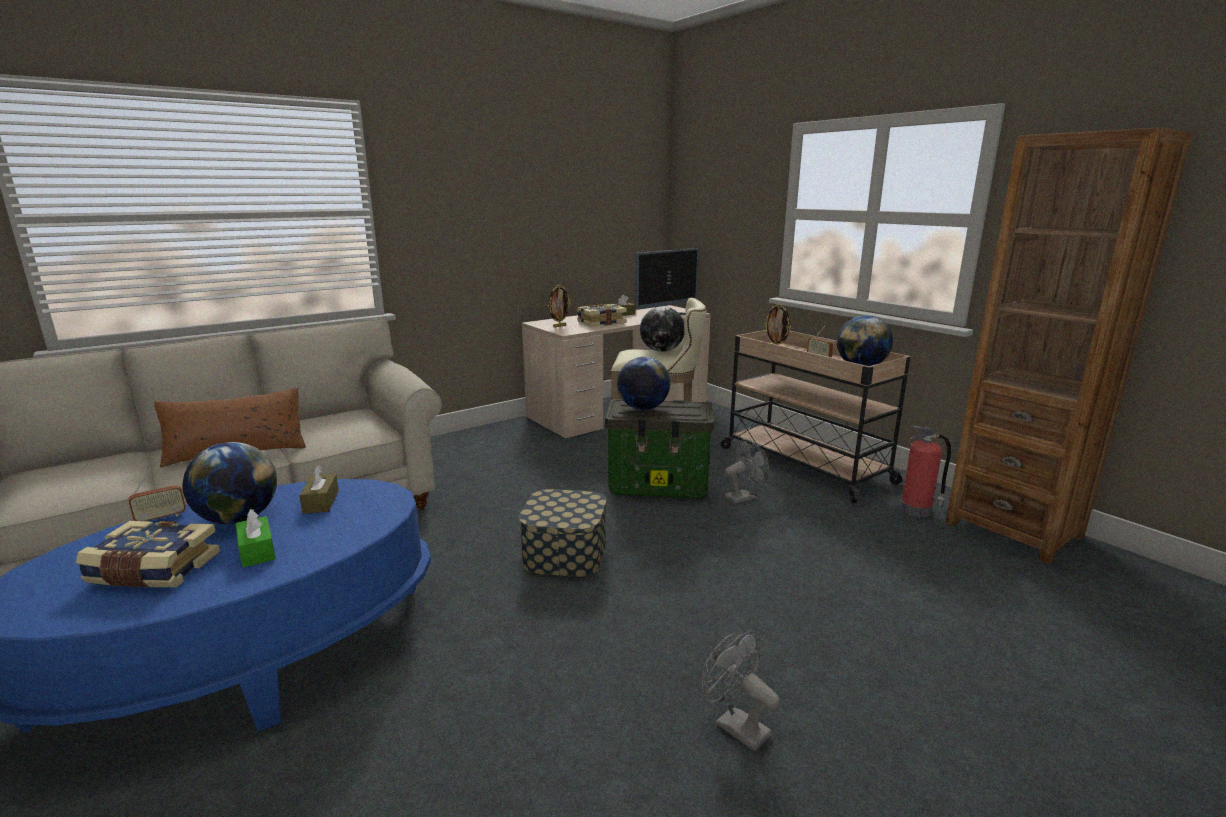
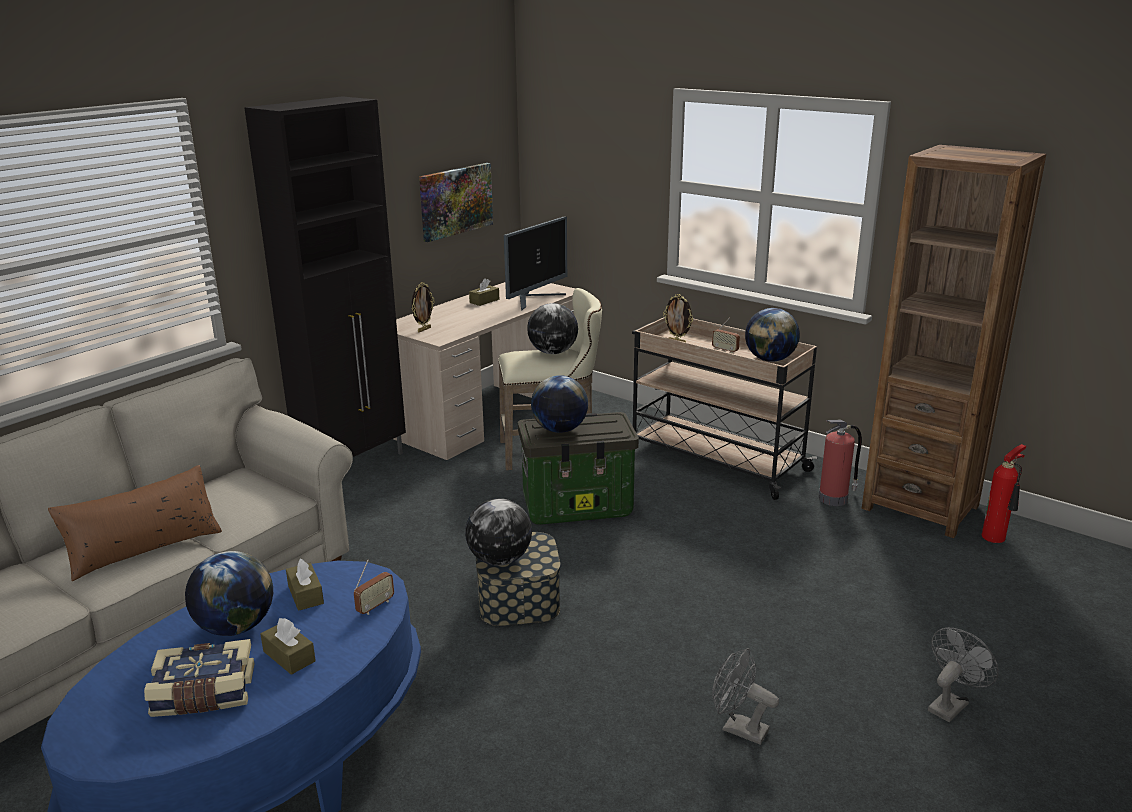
camera: 15 degrees left, 5 degrees up
radio [129,468,186,521] -> radio moved to [354,560,394,615]
green tissue box [236,509,276,567] -> brown tissue box [260,618,316,675]
book [577,304,627,327] -> none
grey fan [725,439,769,504] -> grey fan moved to [928,628,999,722]
none -> black cabinet [244,96,406,457]
none -> picture [419,163,493,242]
none -> globe [465,498,532,566]
none -> fire extinguisher [982,444,1026,543]

